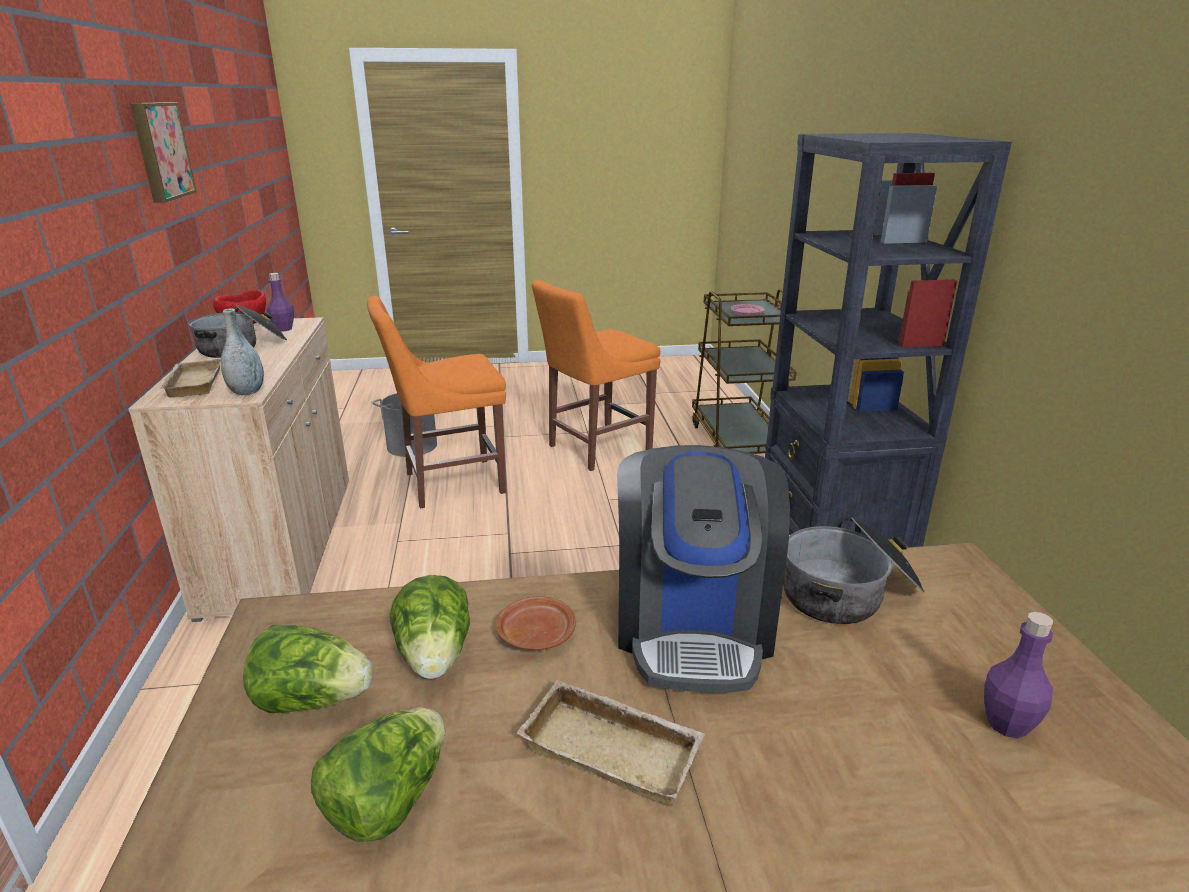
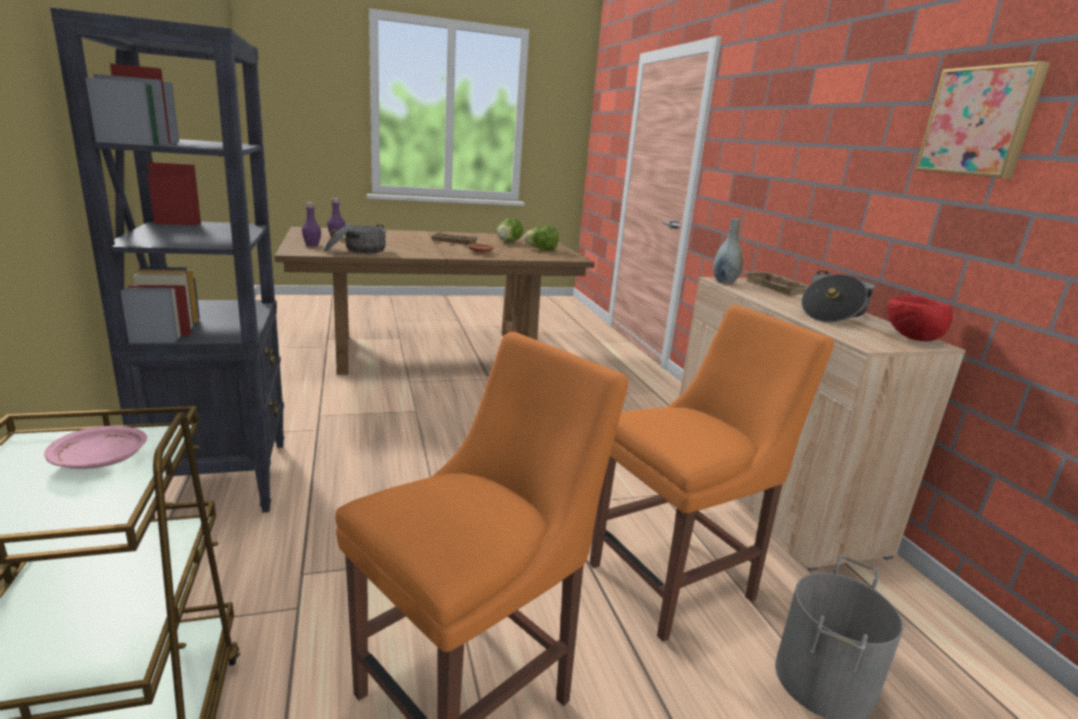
camera: 170 degrees right, 5 degrees down
purple bottle [267,273,294,332] -> purple bottle moved to [302,202,321,246]
lettuce [390,575,470,679] -> none
coffee machine [617,445,790,693] -> none

